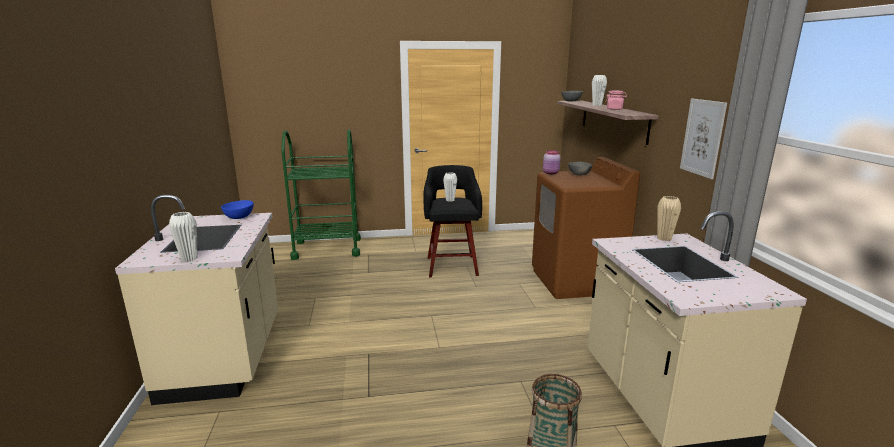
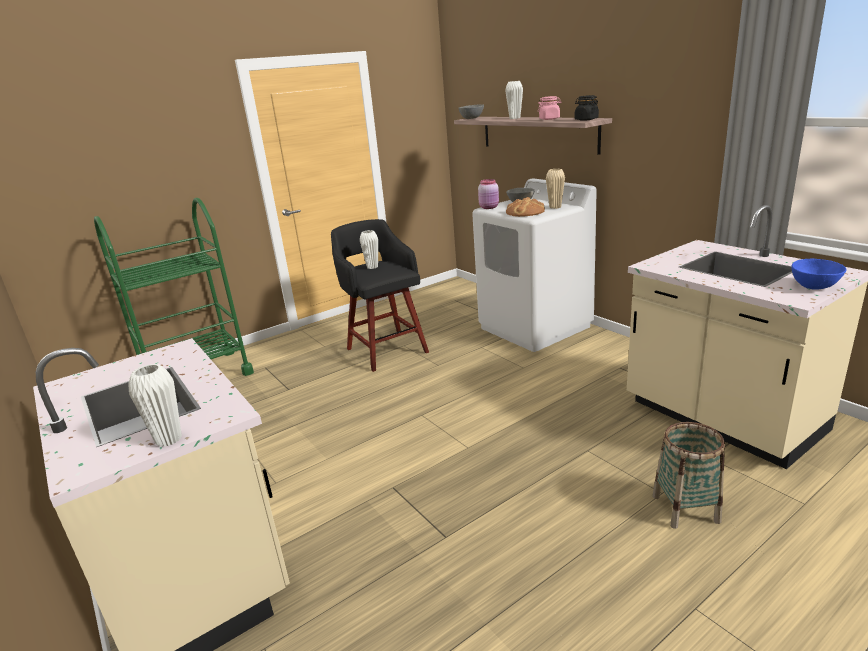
camera: 25 degrees left, 5 degrees up
blue bowl [221,200,254,219] -> blue bowl moved to [791,259,846,290]
brown washing machine [532,157,640,299] -> white washing machine [472,178,597,352]
beige vase [657,196,681,241] -> beige vase moved to [546,169,565,209]
picture [680,99,727,179] -> none
none -> bread [506,197,545,217]
none -> black jar [575,95,599,121]

